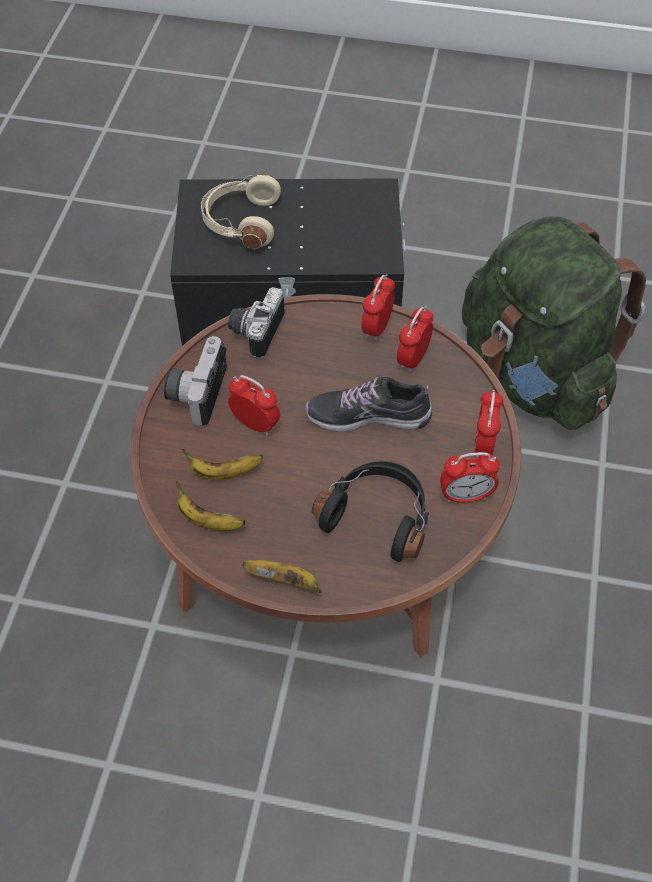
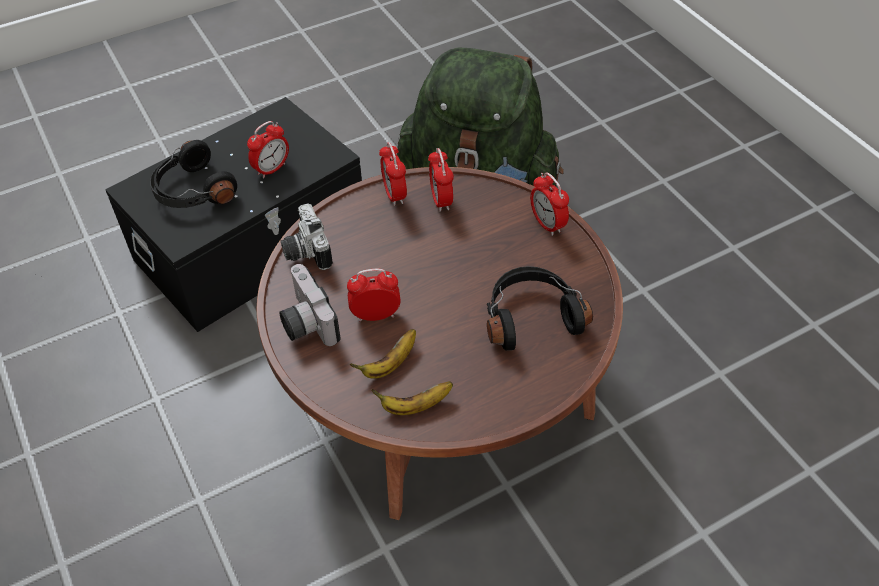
camera: 40 degrees left, 5 degrees down
beige headphones [201,174,281,249] -> black headphones [150,140,237,208]
banana [243,560,322,593] -> none
shoe [305,377,432,432] -> none
alarm clock [440,452,500,503] -> alarm clock moved to [247,121,289,178]

